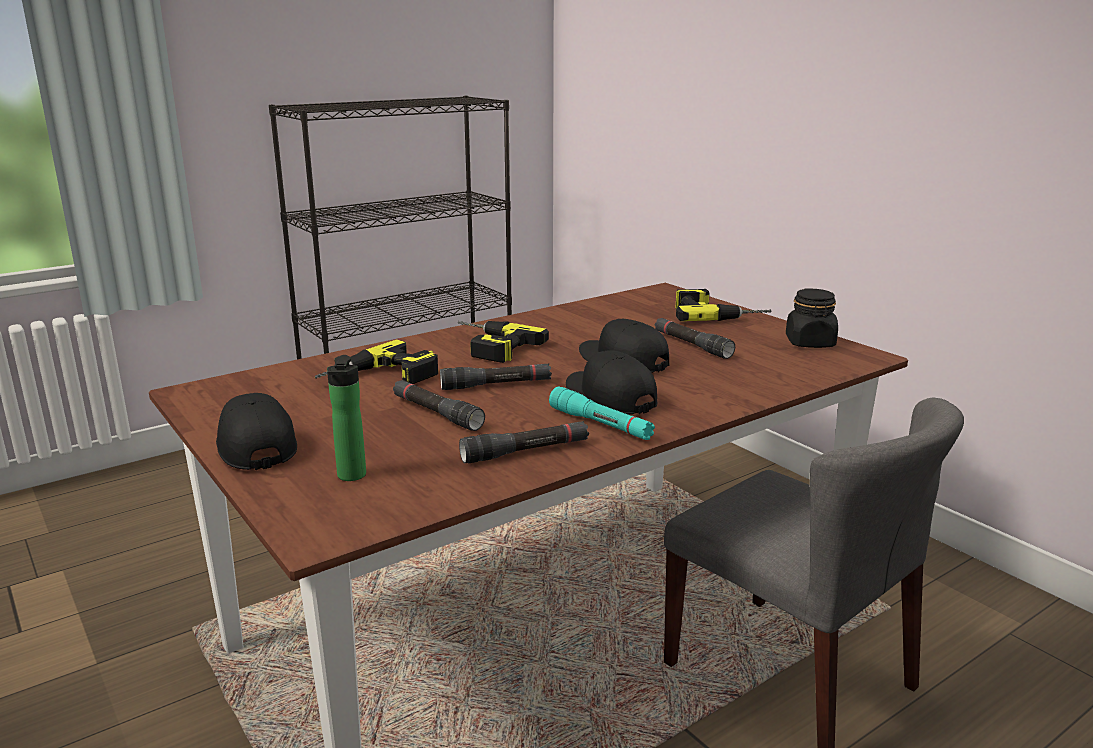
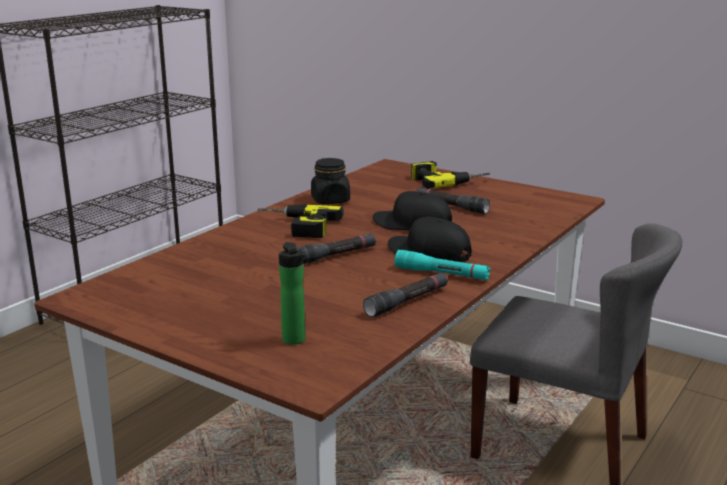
camera: 20 degrees left, 0 degrees up
black cap [216,393,297,470] -> none
power drill [315,339,438,384] -> none
black flashlight [393,380,485,431] -> none
black jar [786,288,838,348] -> black jar moved to [311,158,350,204]

